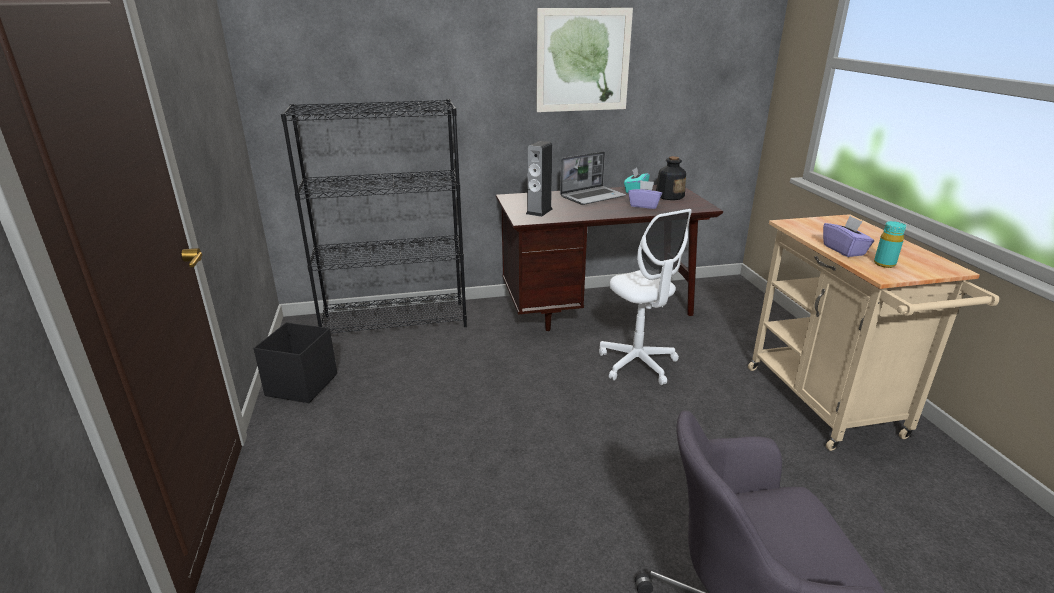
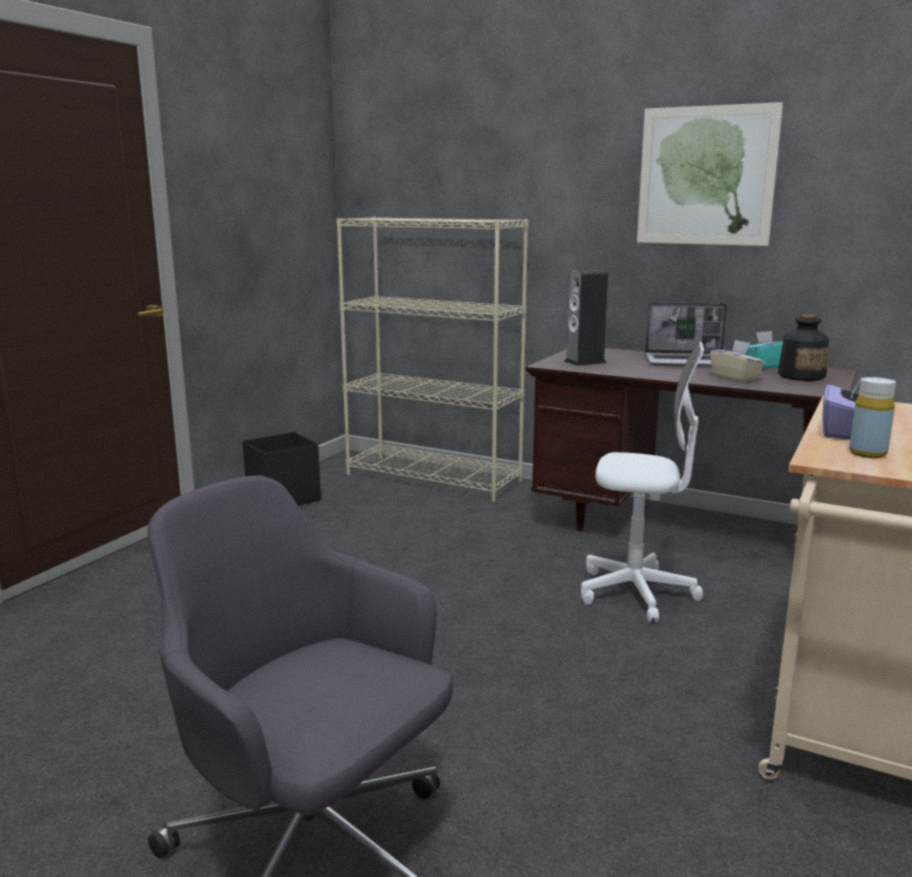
camera: 40 degrees right, 10 degrees down
black bookcase [281,99,467,333] -> beige bookcase [336,217,529,502]
white office chair [599,209,692,385] -> white office chair turned 90 degrees counterclockwise [581,342,704,622]
purple tissue box [628,180,662,209] -> beige tissue box [710,340,765,382]
turquoise bottle [874,221,906,268] -> yellow bottle [849,377,896,458]

